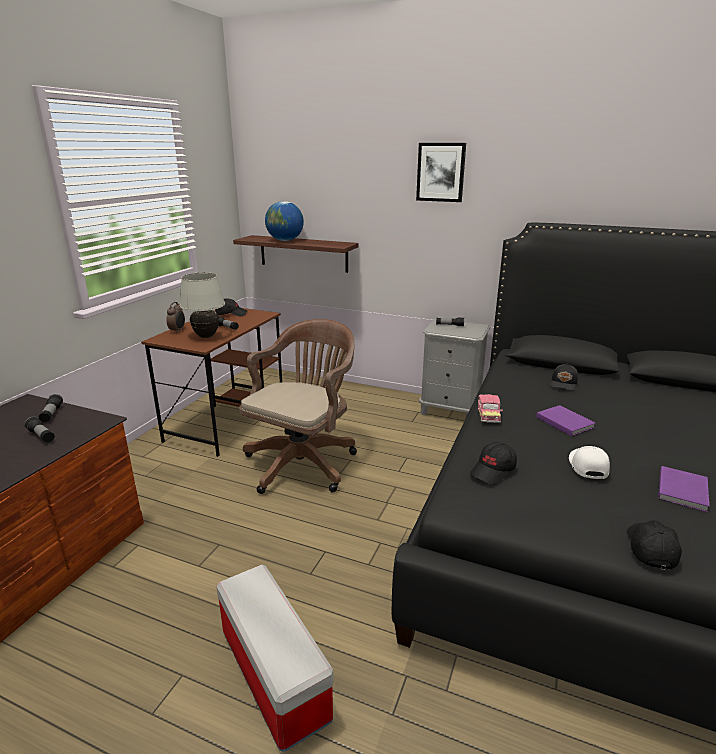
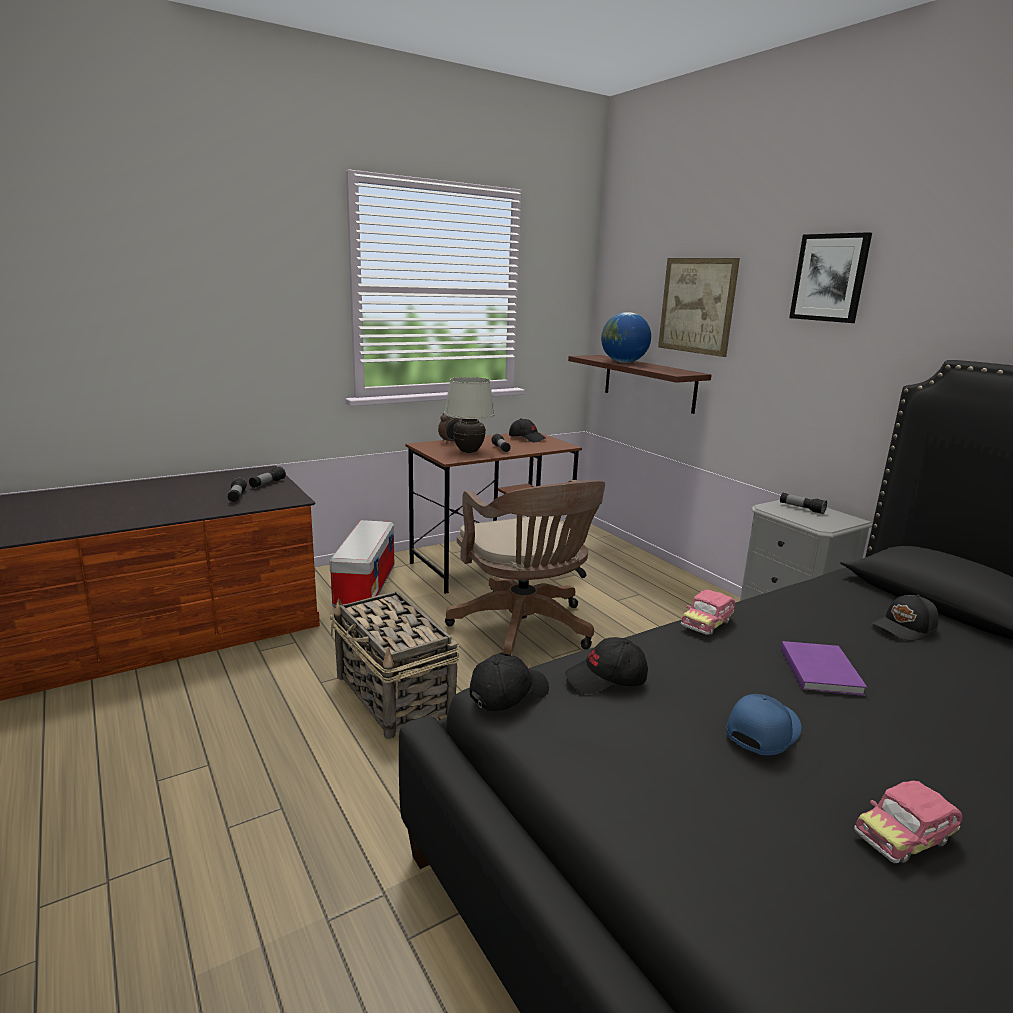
camera: 35 degrees right, 5 degrees down
storage box [216,564,333,752] -> storage box moved to [329,520,394,607]
brown office chair [239,319,357,494] -> brown office chair turned 90 degrees clockwise [445,480,605,656]
white cap [569,446,610,479] -> blue cap [726,694,802,755]
black cap [626,520,682,570] -> black cap moved to [470,654,549,711]
purple book [658,466,710,512] -> toy car [854,781,962,863]
none -> basket [330,591,459,739]
none -> picture [658,258,740,357]

